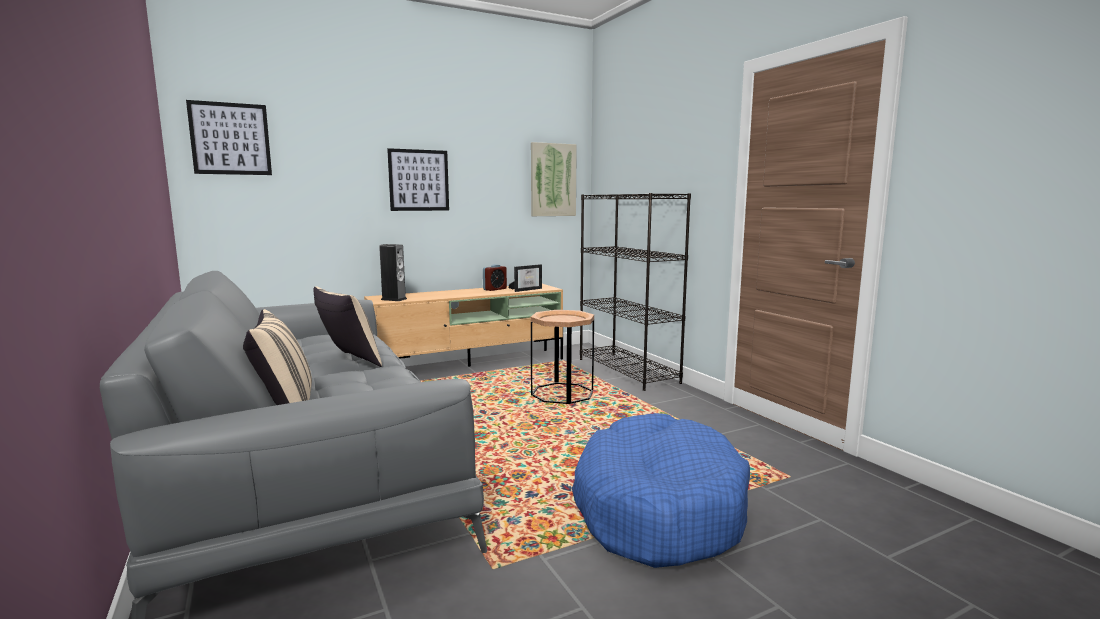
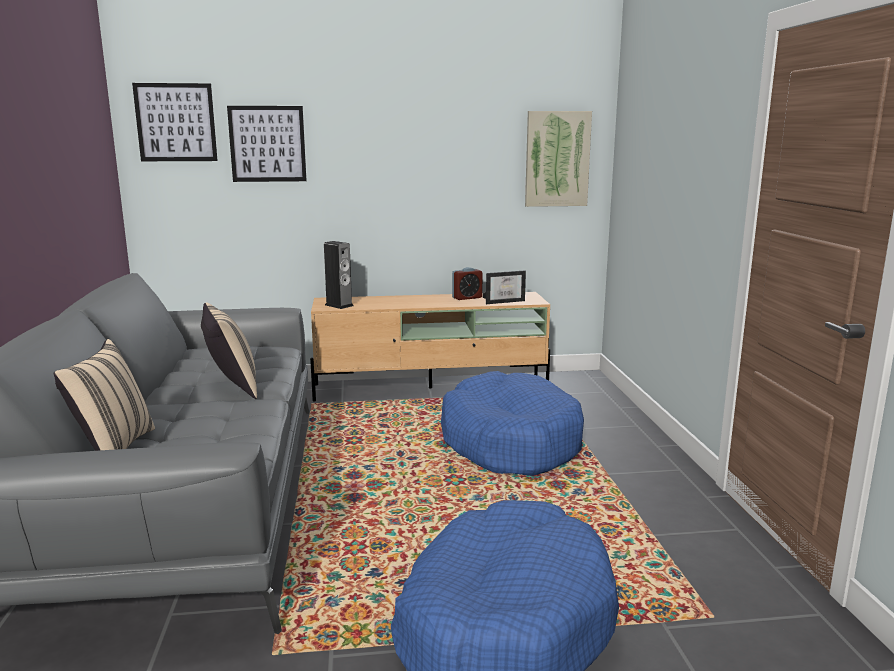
camera: 20 degrees right, 5 degrees up
picture [387,148,449,211] -> picture moved to [227,106,307,182]
brown side table [531,310,594,404] -> blue dog bed [441,371,584,476]
black bookcase [580,193,691,391] -> none

